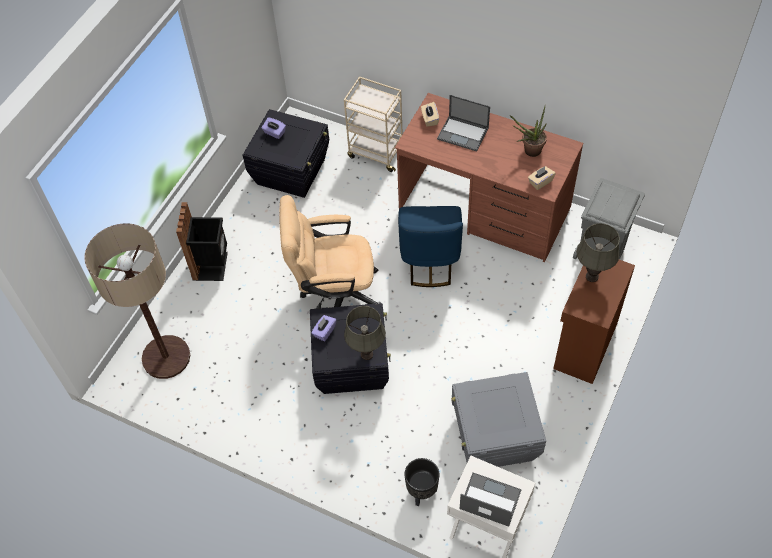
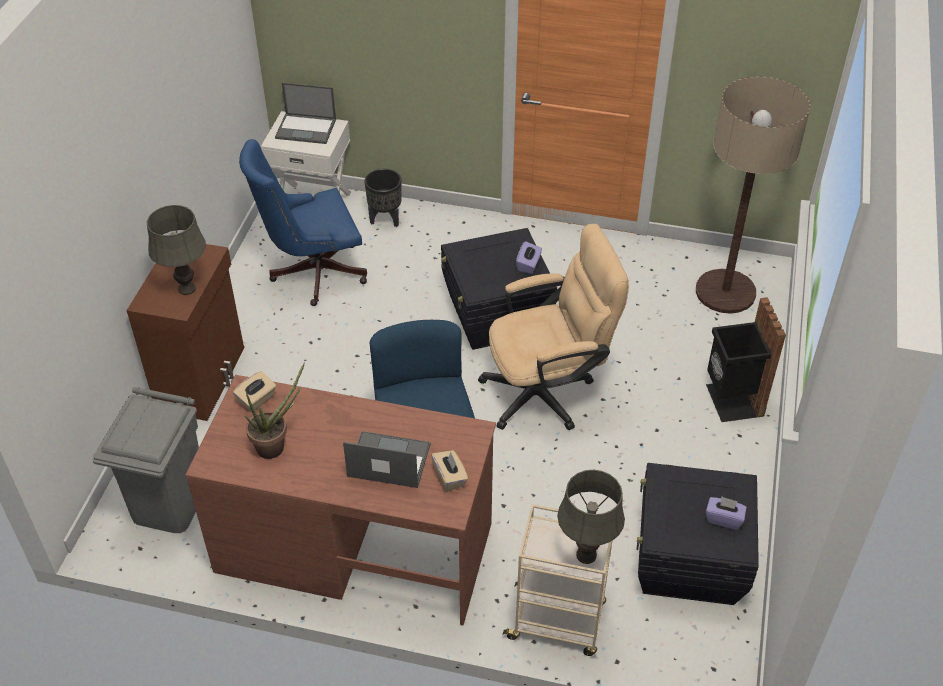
camera: 165 degrees right, 10 degrees down
grey table lamp [344,306,386,360] -> grey table lamp moved to [557,470,625,564]
grey storage box [451,372,546,467] -> blue office chair [239,139,367,306]

